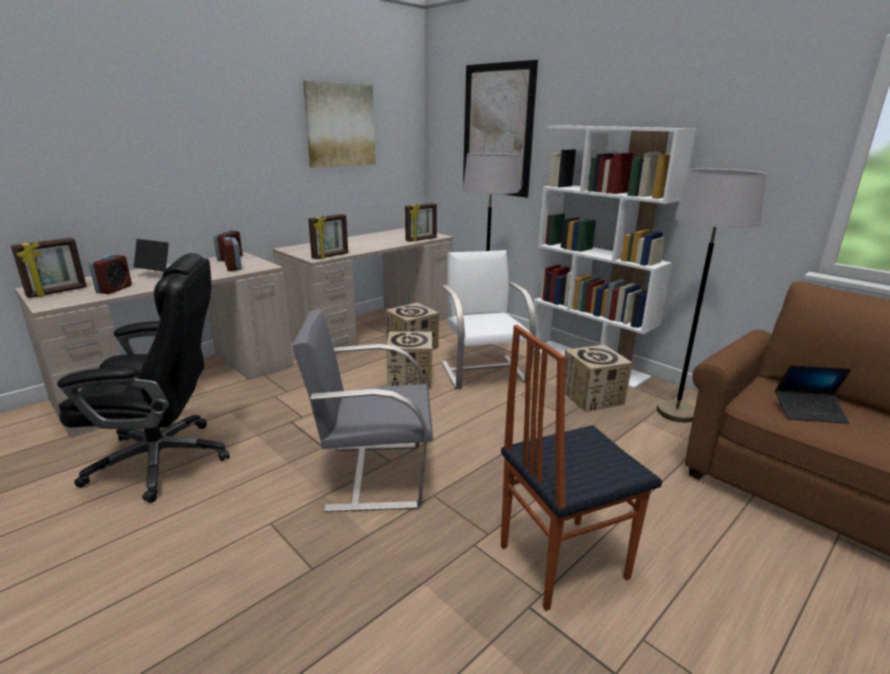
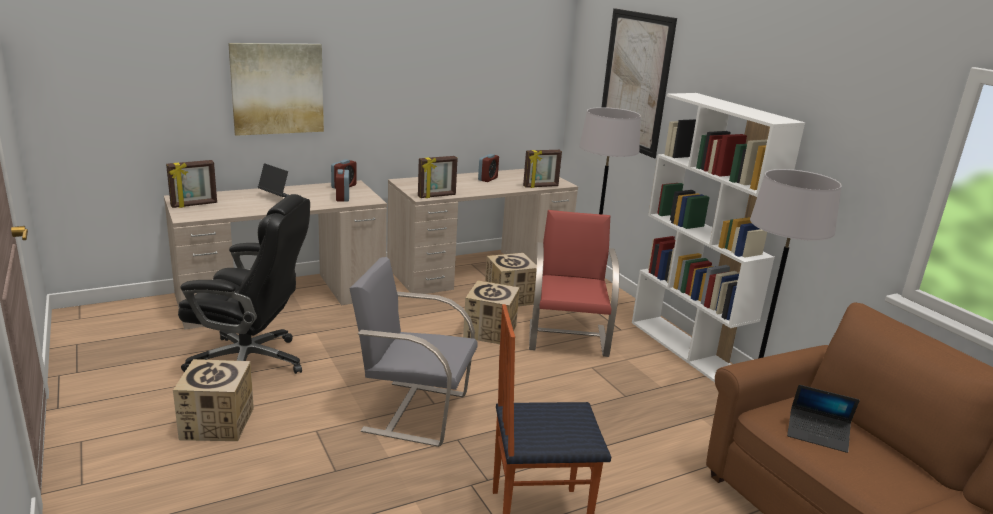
camera: 15 degrees right, 0 degrees up
alarm clock [89,254,132,294] -> alarm clock moved to [478,154,499,182]
picture [303,81,376,168] -> picture moved to [228,43,324,136]
white chair [441,250,536,389] -> red chair [529,210,620,357]
cardboard box [564,345,633,412] -> cardboard box moved to [173,359,254,441]

